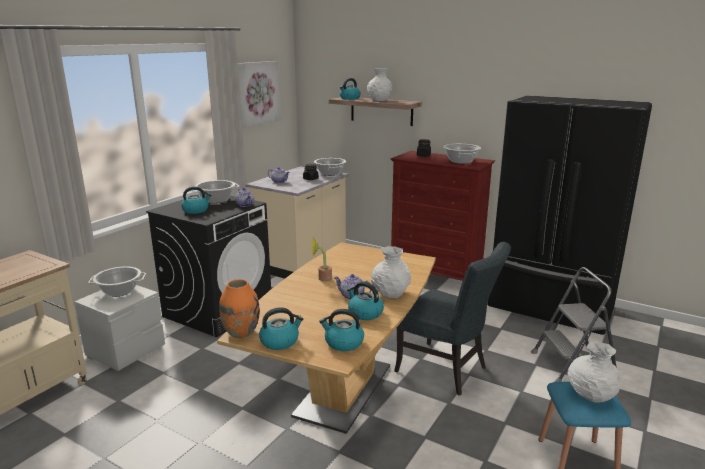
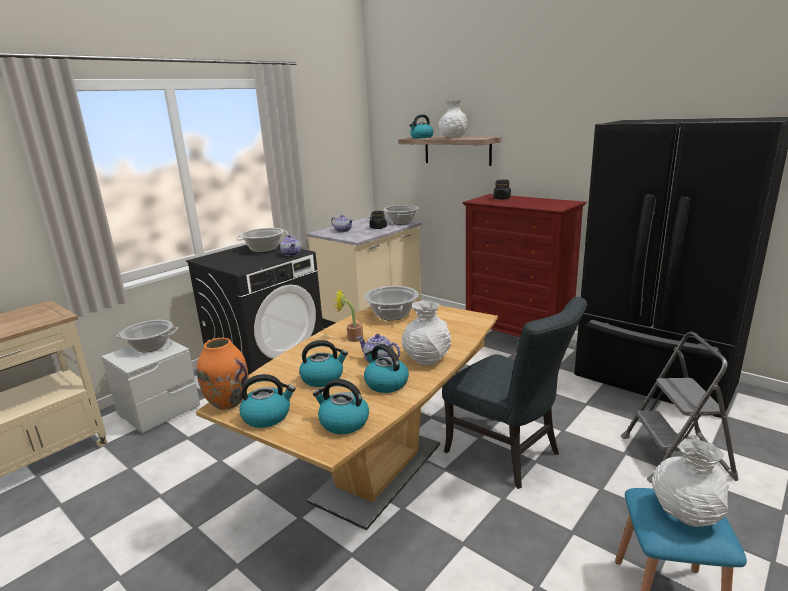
camera: 10 degrees right, 0 degrees up
kettle [181,186,211,214] -> kettle moved to [299,340,348,387]
picture [237,61,281,128] -> none
cooking pot [443,144,481,164] -> cooking pot moved to [364,286,419,321]

